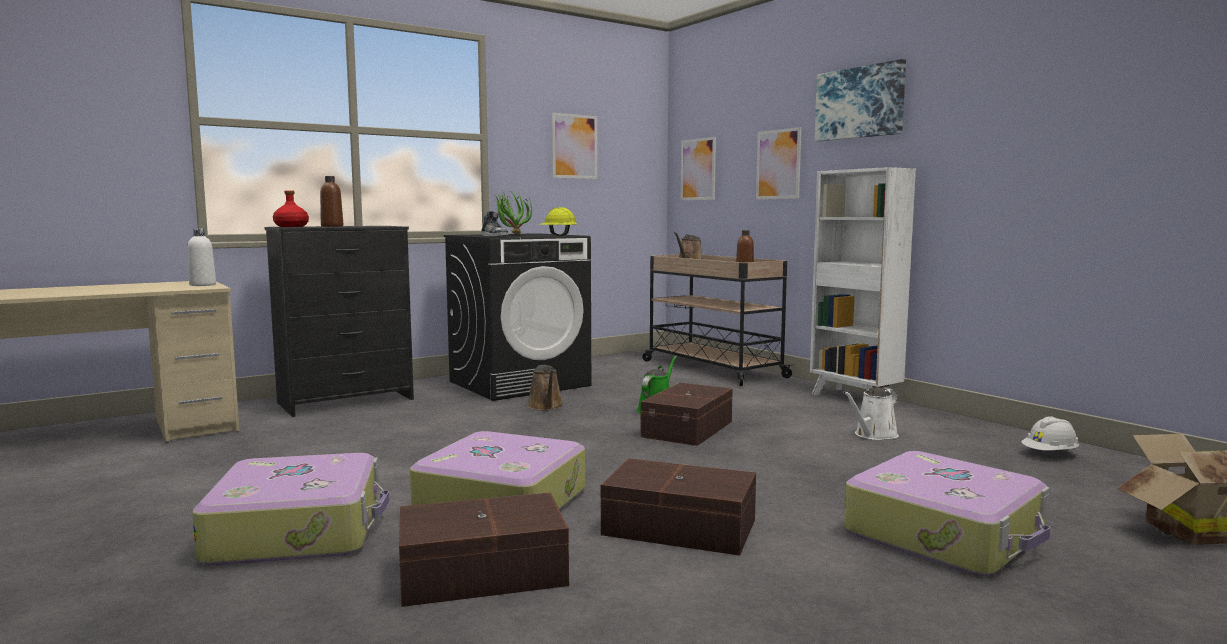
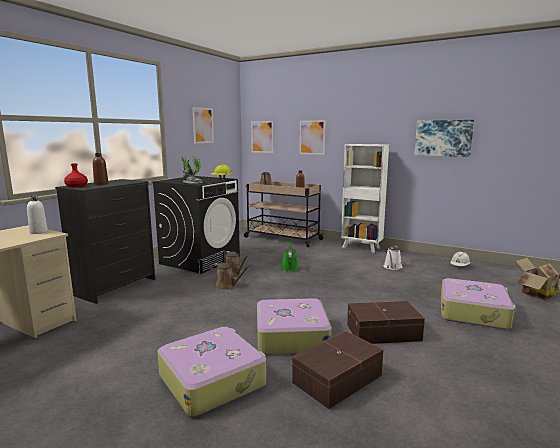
camera: 25 degrees left, 5 degrees up
brown storage box [640,383,733,446] -> none
picture [814,59,906,141] -> picture moved to [414,120,474,157]
none -> brown watering can [210,263,251,290]

